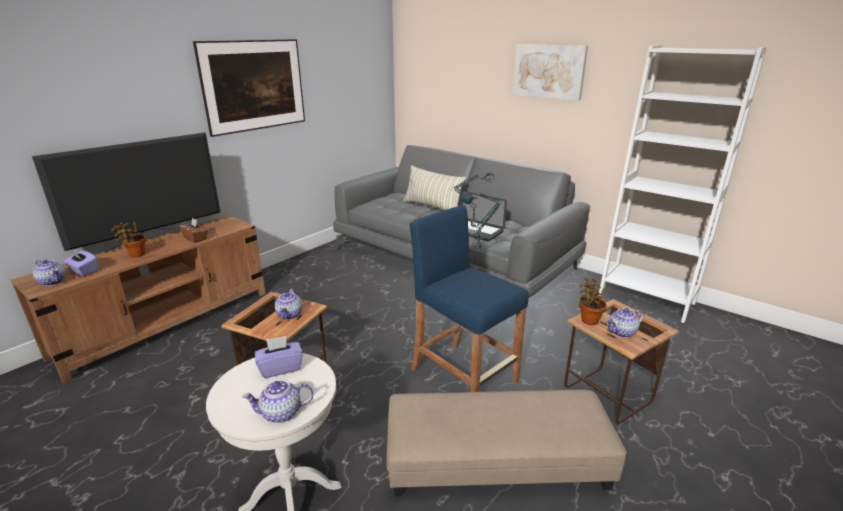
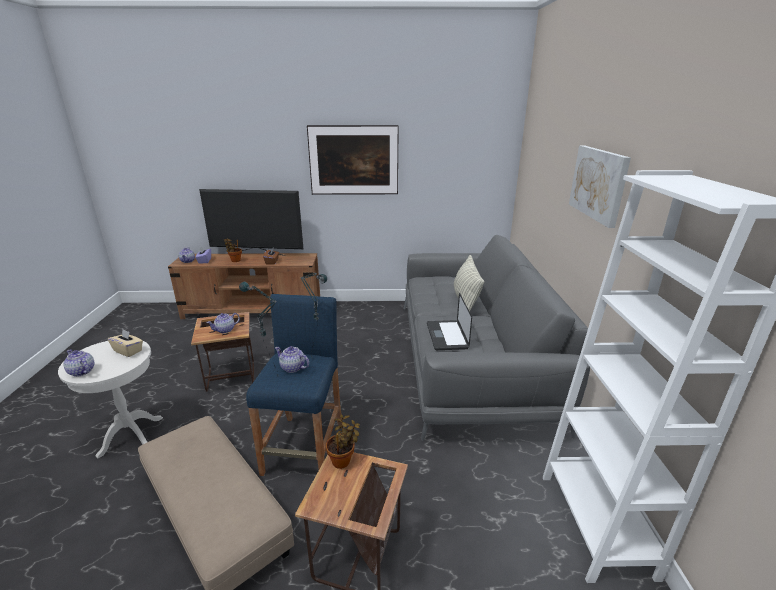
camera: 50 degrees right, 0 degrees up
purple tissue box [255,336,303,378] -> beige tissue box [108,329,143,357]
teapot [606,308,644,338] -> teapot moved to [275,346,309,373]

